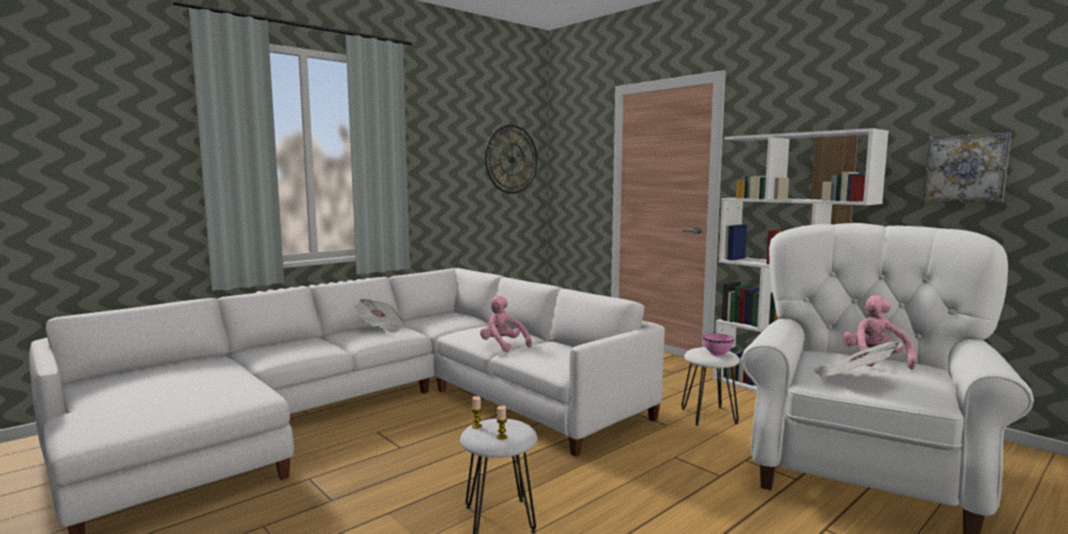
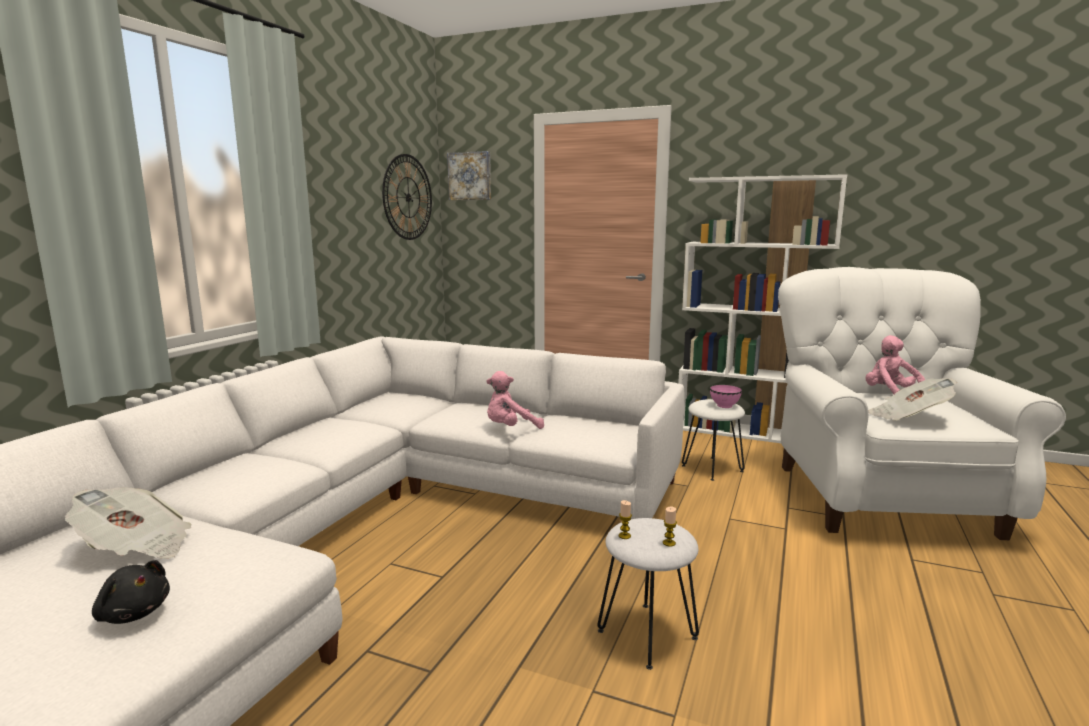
camera: 25 degrees left, 5 degrees up
newspaper [355,299,406,333] -> newspaper moved to [65,487,192,559]
pink plush toy [480,295,532,352] -> pink plush toy turned 45 degrees counterclockwise [486,371,544,429]
picture [923,133,1011,203] -> picture moved to [447,151,491,200]
none -> black plush toy [92,560,170,624]

